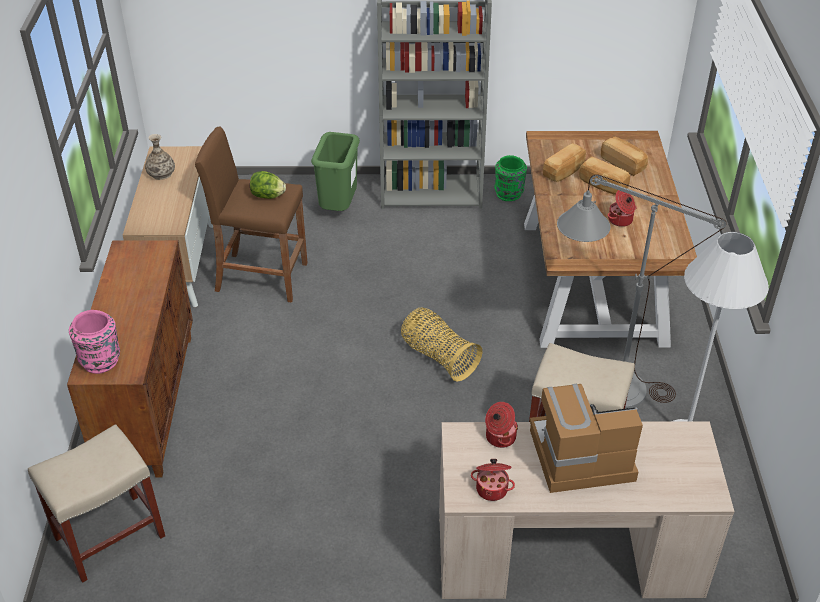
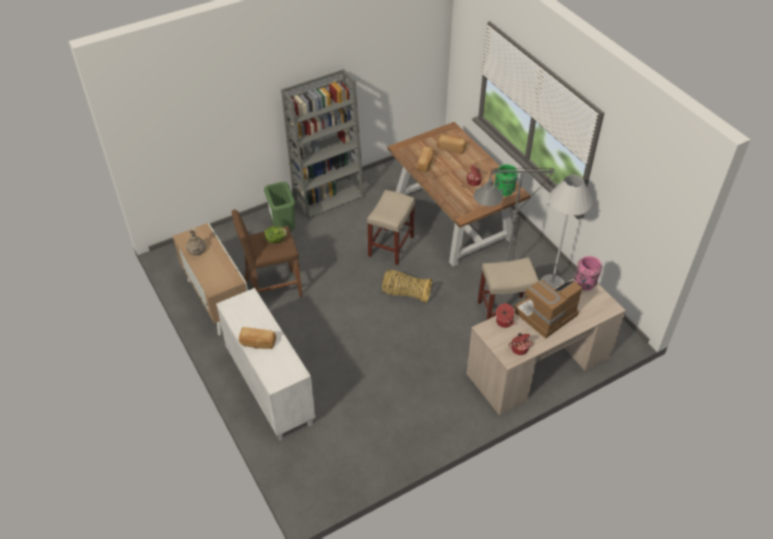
camera: 30 degrees left, 5 degrees up
beige stool [28,424,165,583] -> beige stool moved to [367,190,415,265]
brown cabinet [67,240,193,477] -> white cabinet [216,288,316,441]
pink vase [69,310,120,374] -> pink vase moved to [574,256,602,291]
green vase [494,155,527,201] -> green vase moved to [495,164,518,196]
bread [579,156,630,195] -> bread moved to [239,327,276,349]

